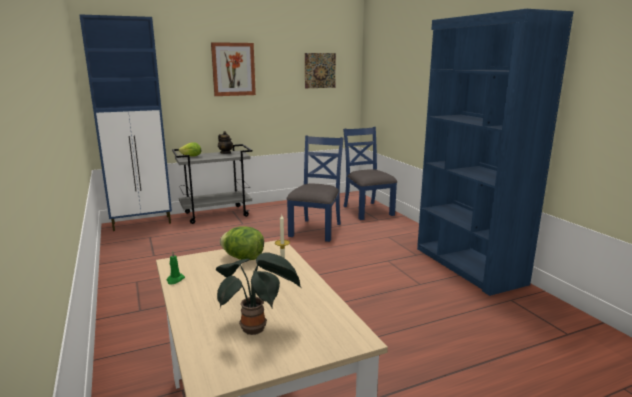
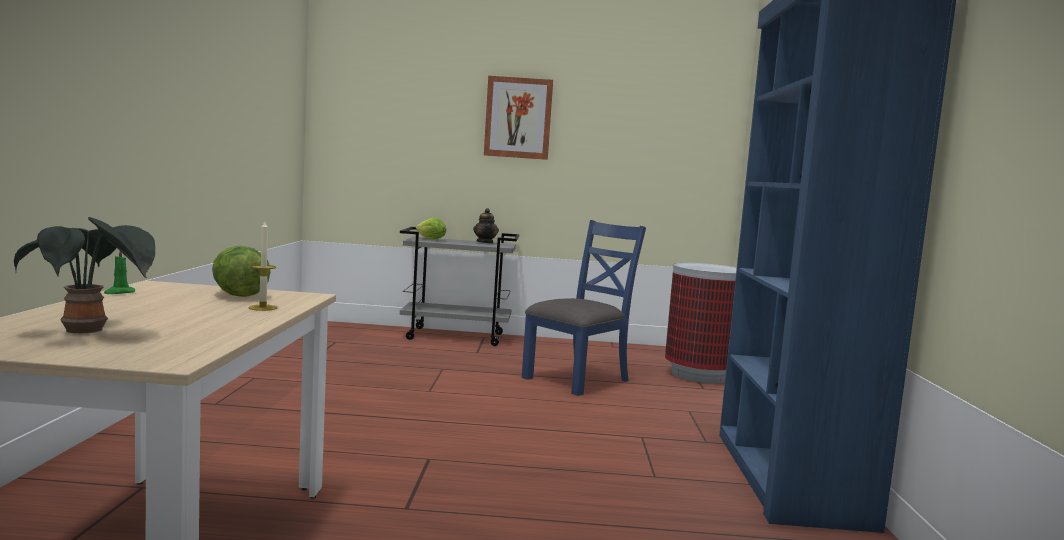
camera: 25 degrees right, 10 degrees down
blue cabinet [79,14,172,231] -> none
picture [305,53,336,88] -> none
blue chair [343,127,397,220] -> trash can [665,263,737,383]

